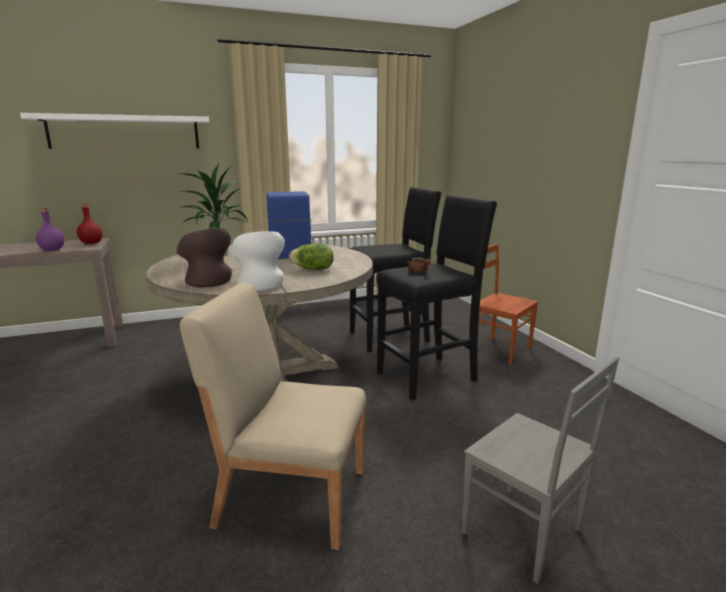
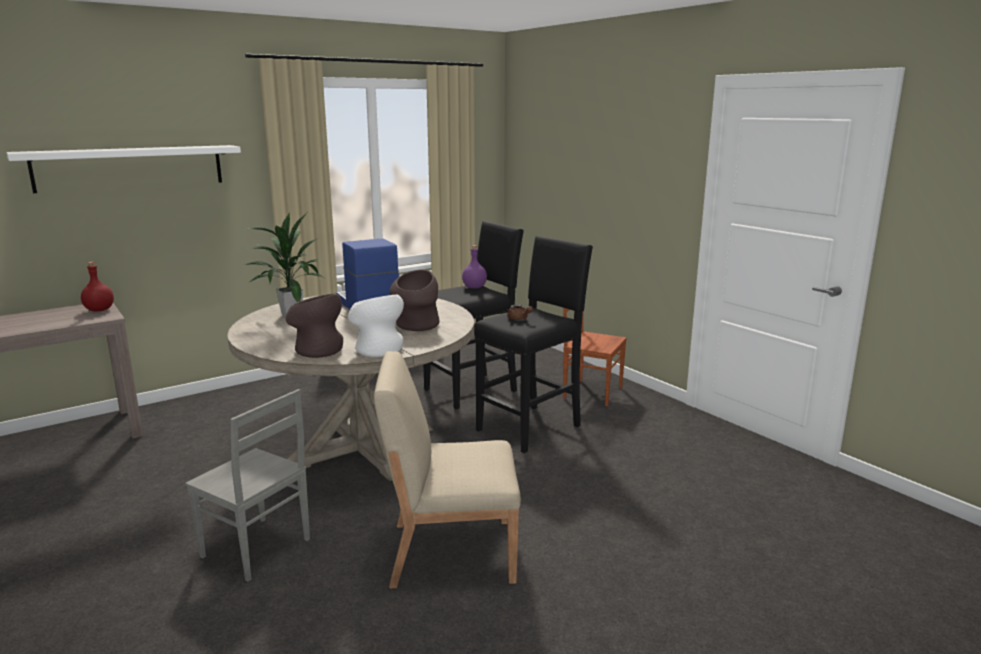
camera: 15 degrees left, 0 degrees up
purple bottle [36,208,64,251] -> purple bottle moved to [462,245,487,289]
lettuce [289,244,334,270] -> brown vase [390,270,440,331]
grey chair [462,356,619,584] -> grey chair moved to [186,389,310,581]

